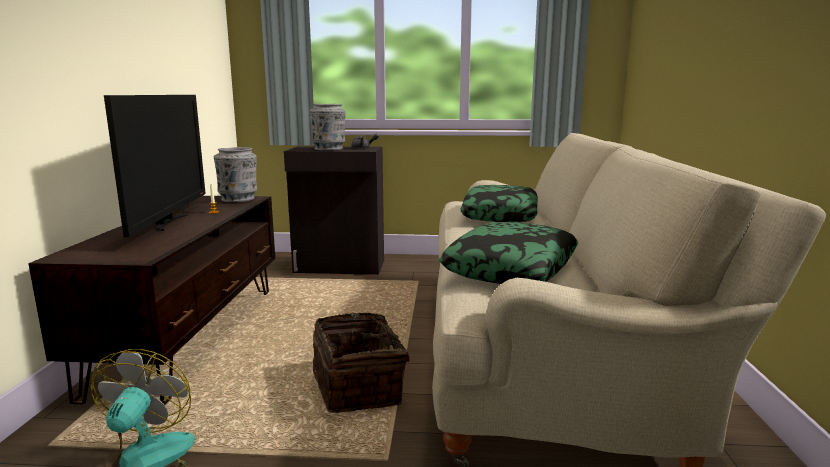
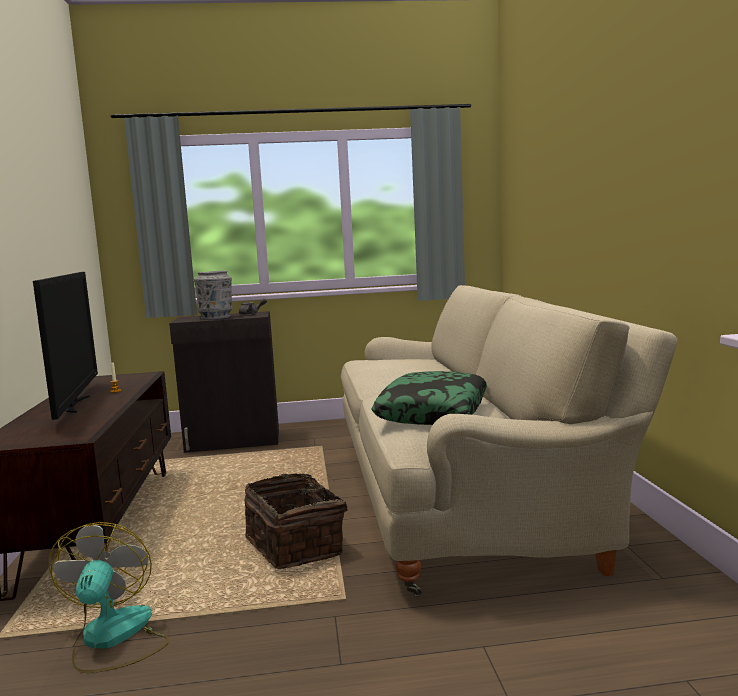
camera: 10 degrees left, 5 degrees down
grey vase [214,147,257,202] -> none
pillow [460,185,538,222] -> none

